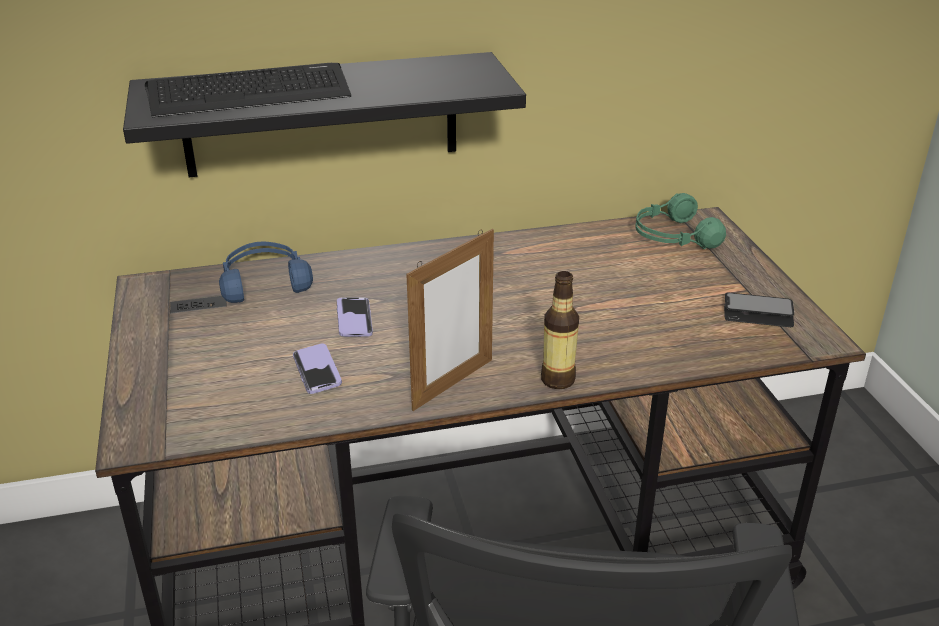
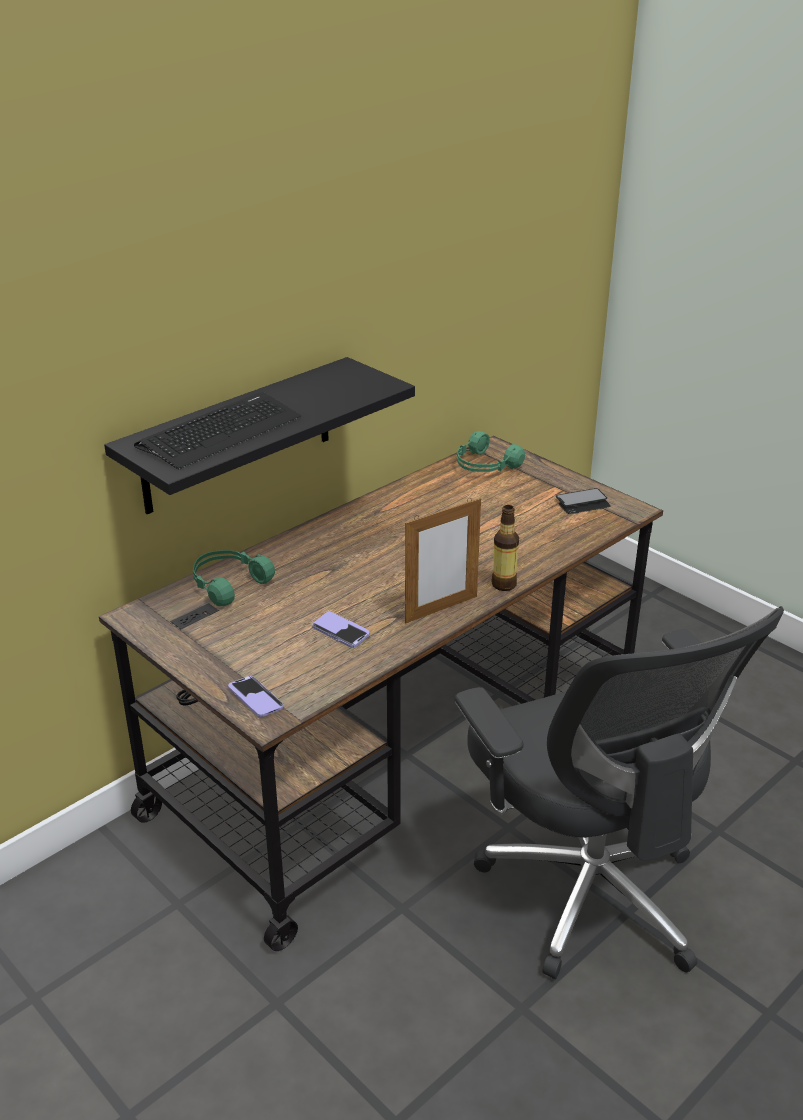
camera: 30 degrees left, 0 degrees up
blue headphones [219,242,313,303] -> green headphones [193,550,275,606]
phone [337,297,373,337] -> phone moved to [228,676,283,717]
picture frame [406,229,494,411] -> picture frame turned 45 degrees clockwise [405,498,481,623]

